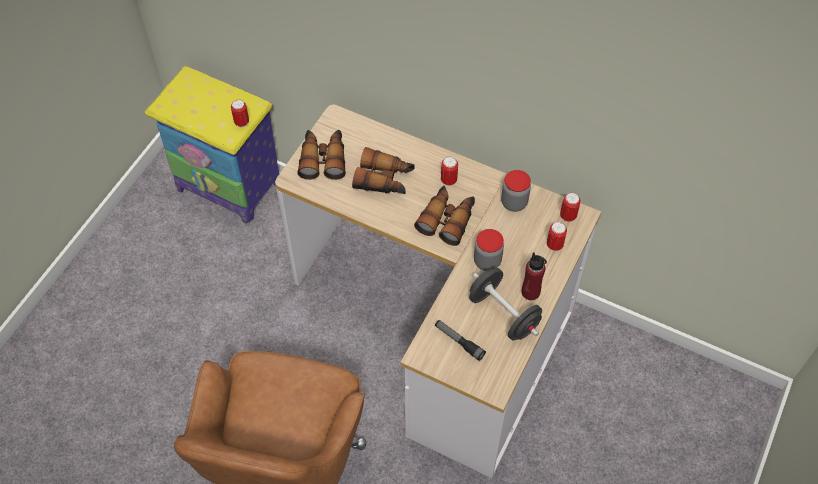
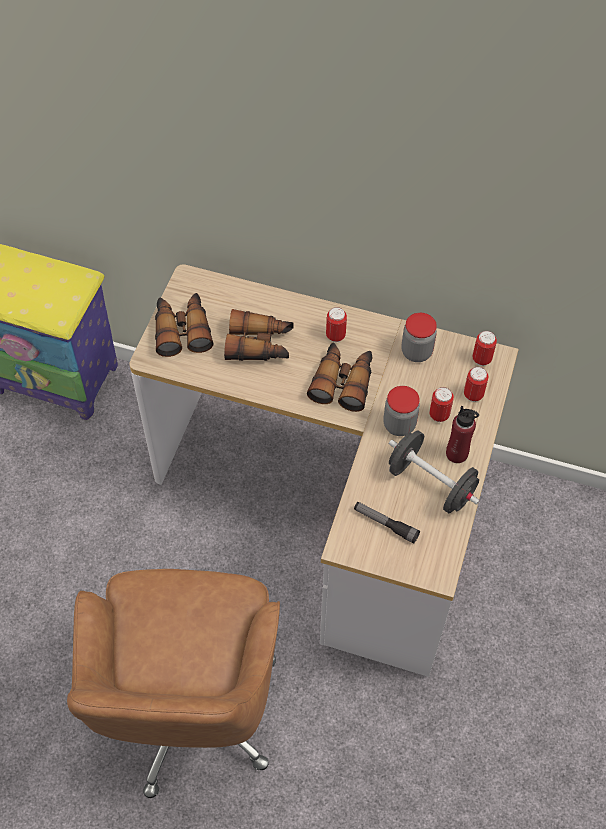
camera: 10 degrees left, 0 degrees up
can [231,99,249,127] -> can moved to [429,387,454,422]

